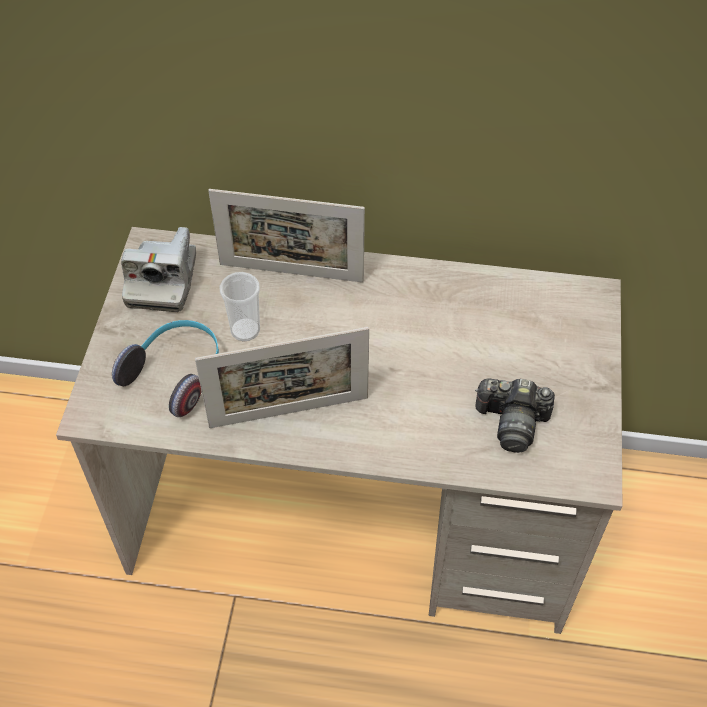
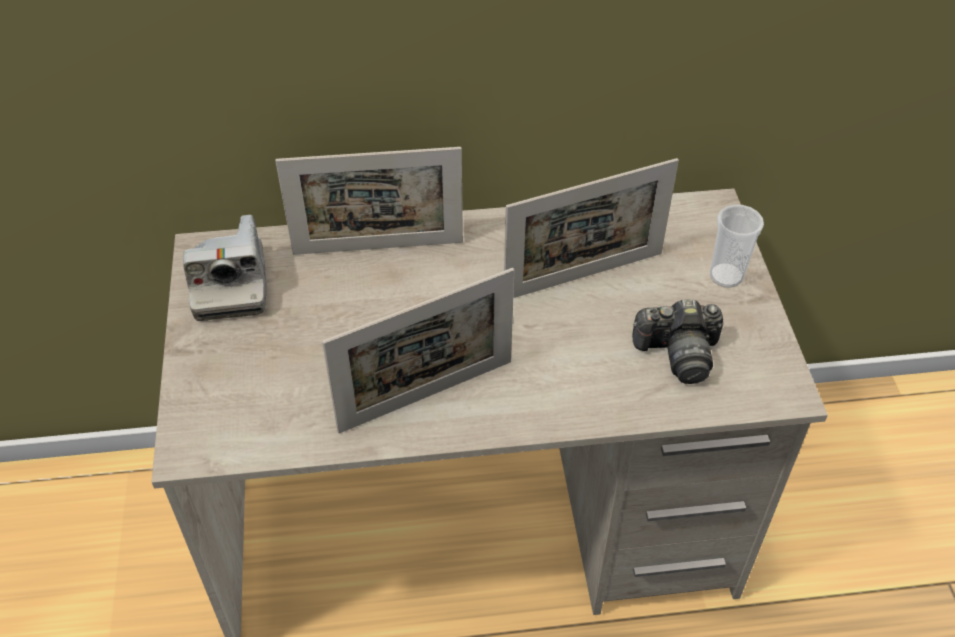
camera: 15 degrees left, 5 degrees down
headphones [112,320,219,417] -> none
cup [220,272,260,341] -> cup moved to [710,204,764,288]
none -> picture frame [504,158,679,298]

